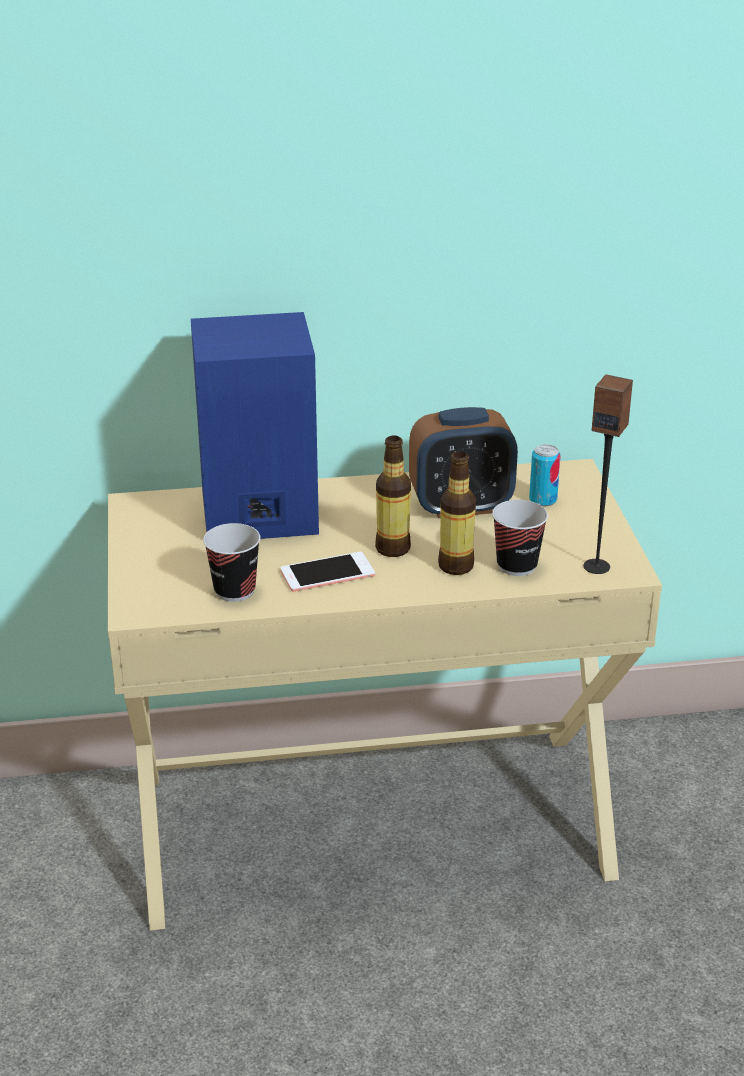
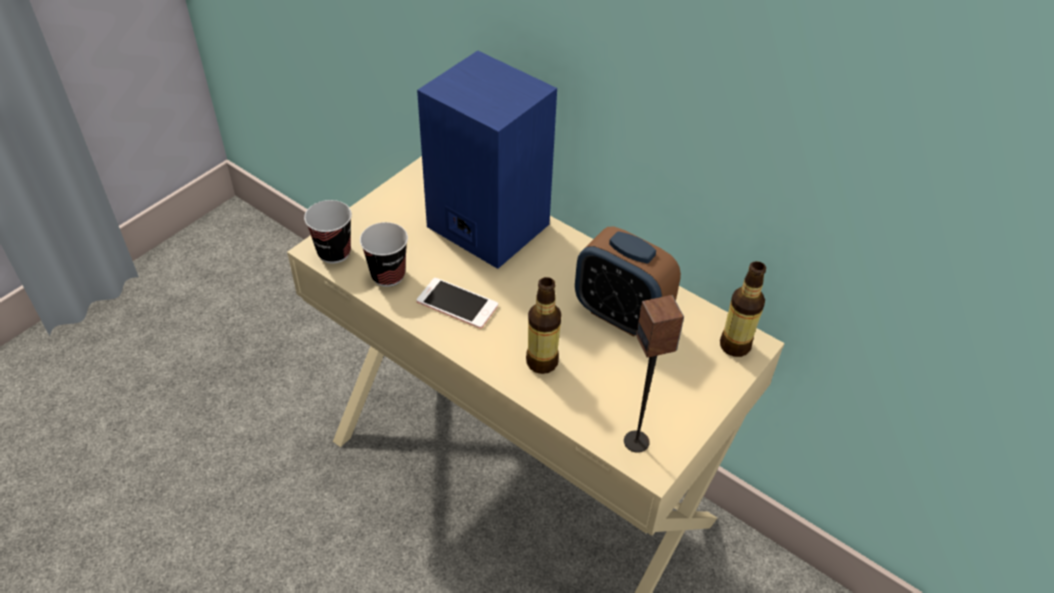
camera: 45 degrees right, 15 degrees up
bottle [375,435,411,557] -> bottle moved to [720,261,766,357]
cup [492,500,548,576] -> cup moved to [304,200,352,264]
can [529,444,561,506] -> none

